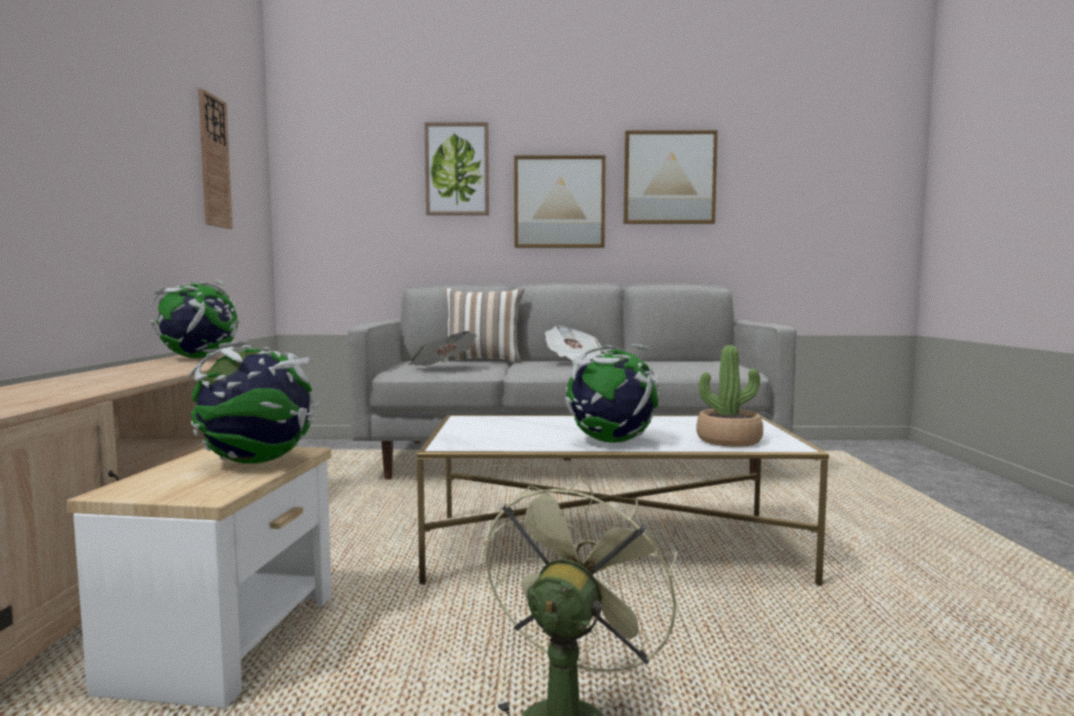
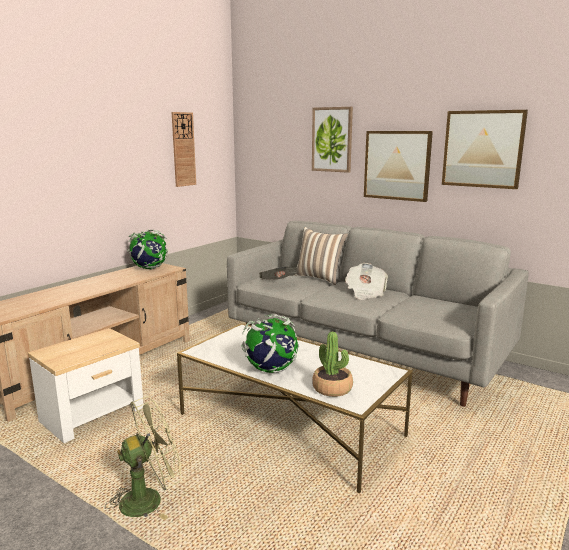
camera: 35 degrees right, 10 degrees up
globe [189,341,320,464] -> none

